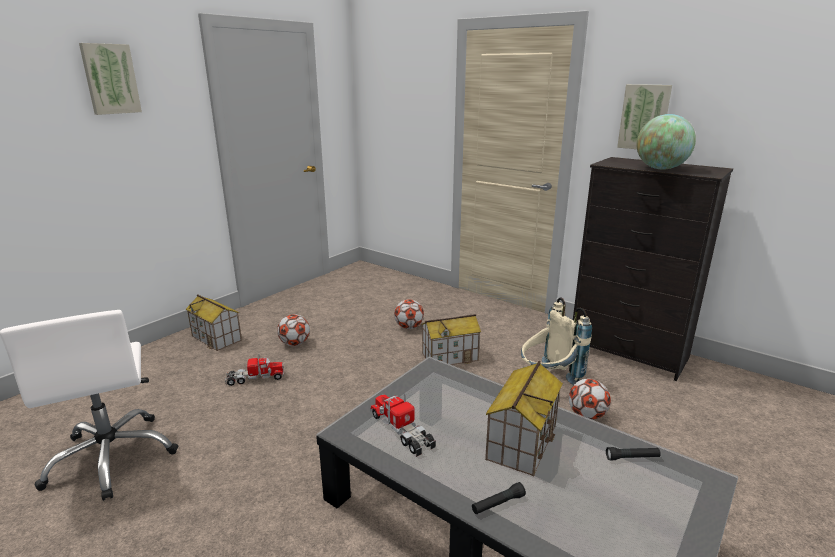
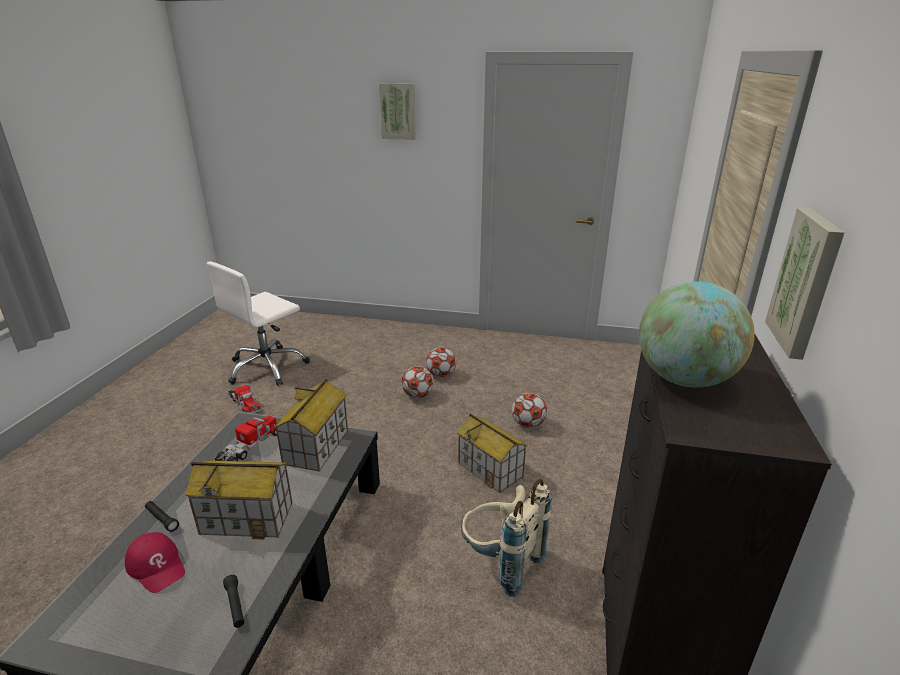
camera: 65 degrees right, 5 degrees up
toy house [186,294,242,351] -> toy house moved to [274,379,348,472]
toy truck [225,354,284,386] -> toy truck moved to [228,385,261,413]
football [569,379,611,420] -> football moved to [401,366,434,398]
none -> red cap [125,532,185,593]

